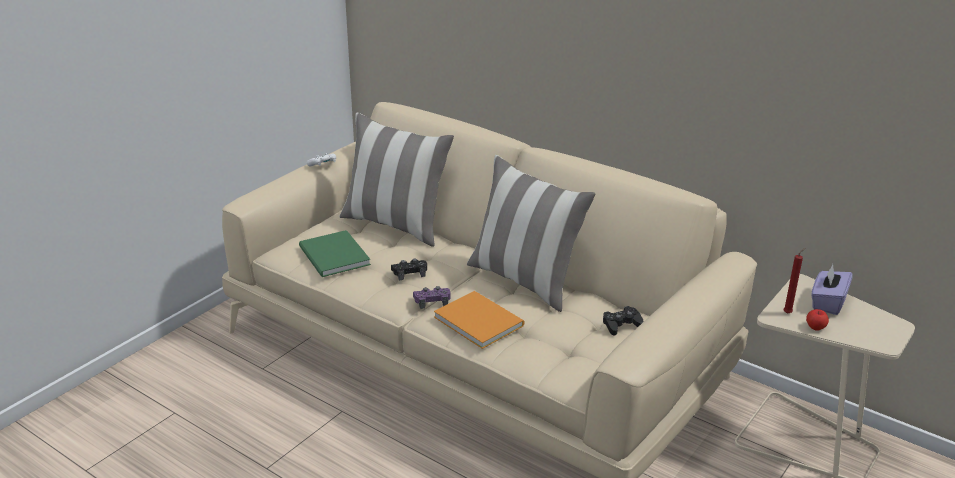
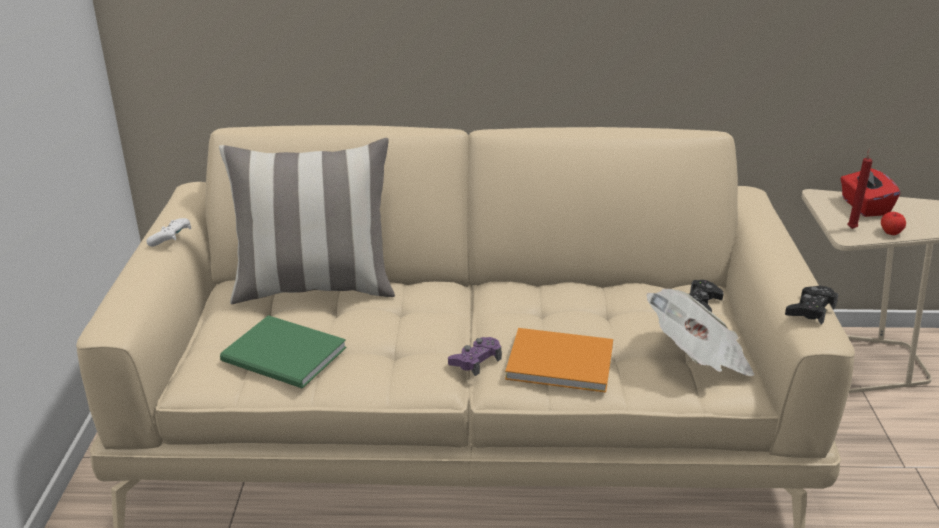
camera: 35 degrees left, 0 degrees up
black game controller [391,258,427,280] -> black game controller moved to [785,285,838,325]
pillow [467,155,595,312] -> none
purple tissue box [811,264,853,315] -> red tissue box [841,168,900,217]
none -> newspaper [646,289,755,376]

